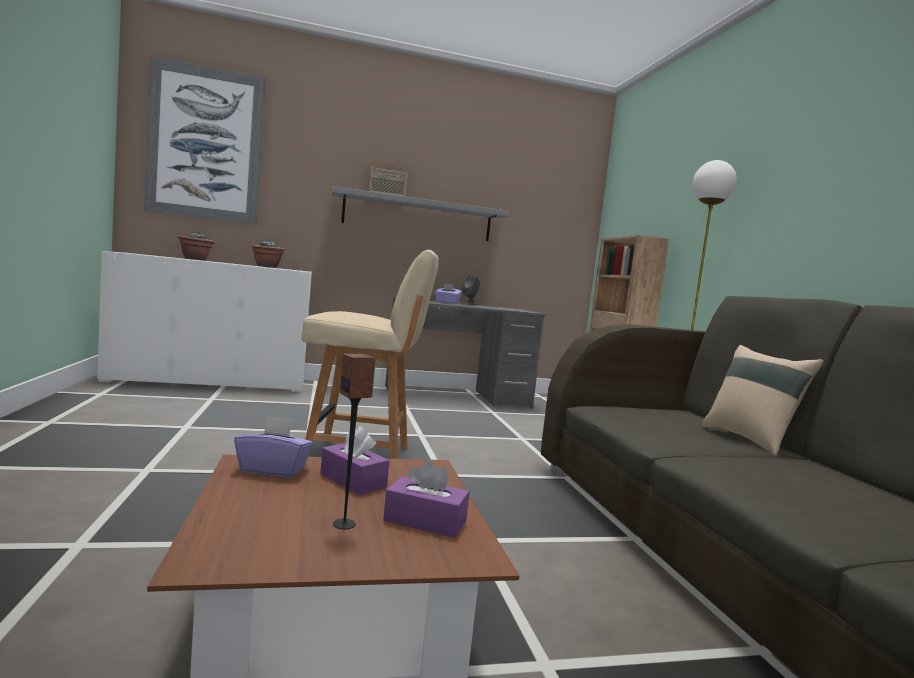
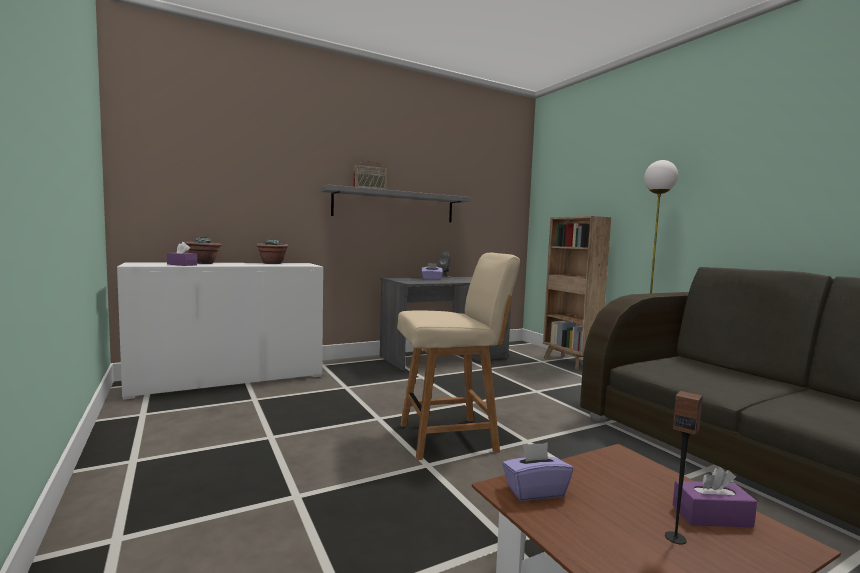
camera: 15 degrees left, 0 degrees up
picture [144,57,266,225] -> none
purple tissue box [320,426,390,495] -> purple tissue box moved to [167,242,197,266]
beige pillow [702,345,824,456] -> none

